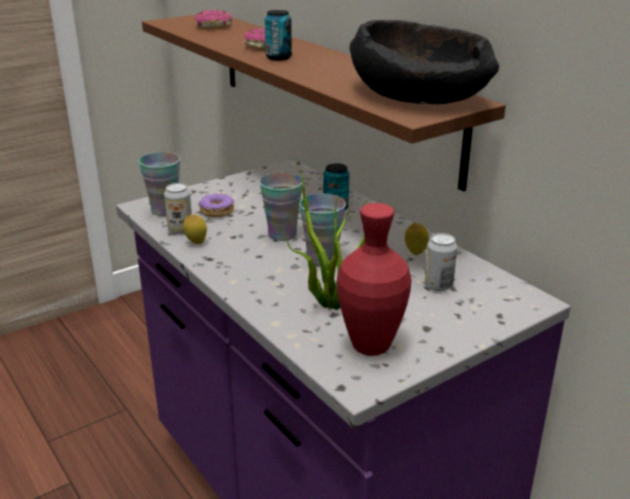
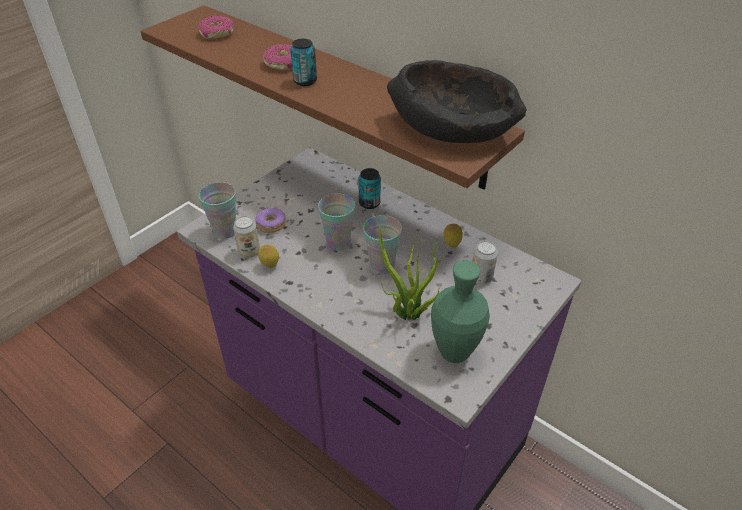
camera: 15 degrees left, 15 degrees up
red vase [337,203,412,356] -> green vase [431,261,490,363]

